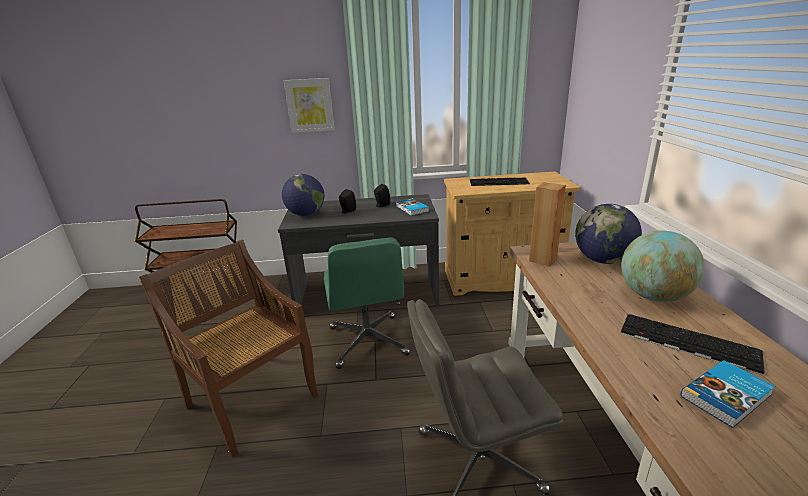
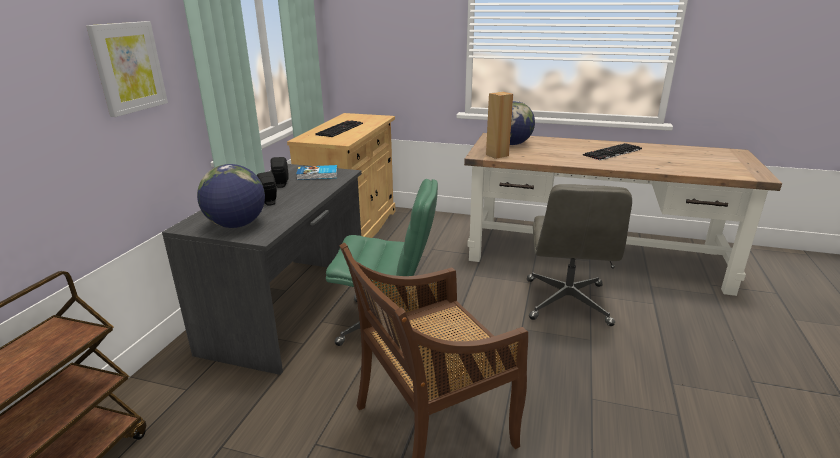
camera: 70 degrees left, 0 degrees up
globe [621,231,705,302] -> none
book [681,360,775,428] -> none

